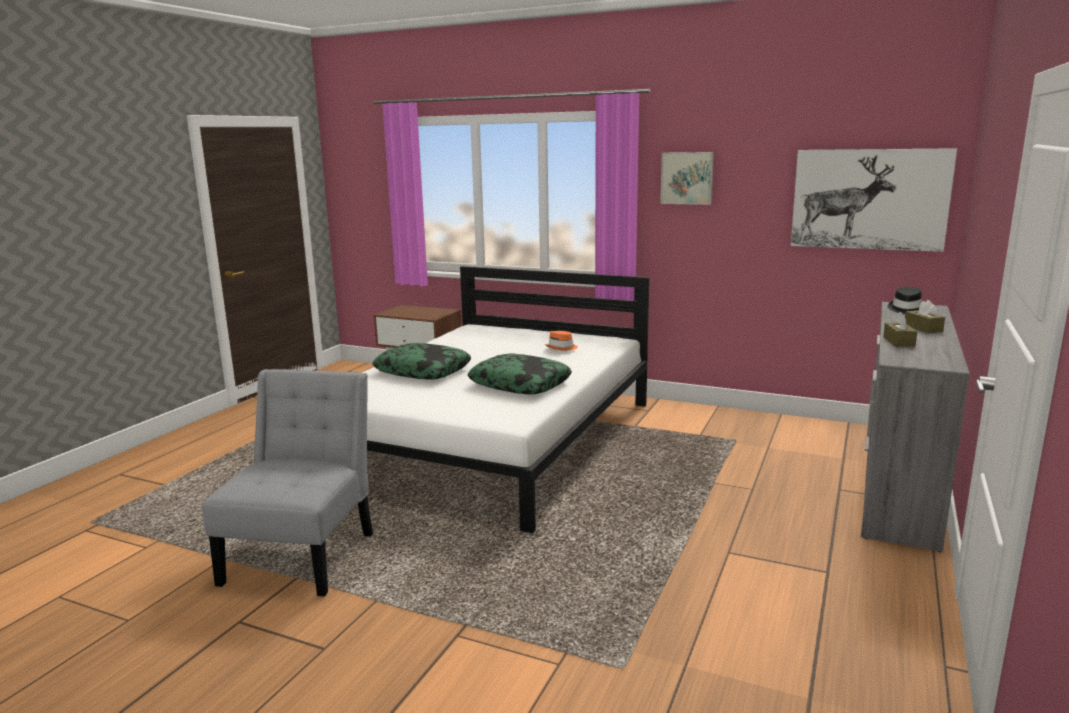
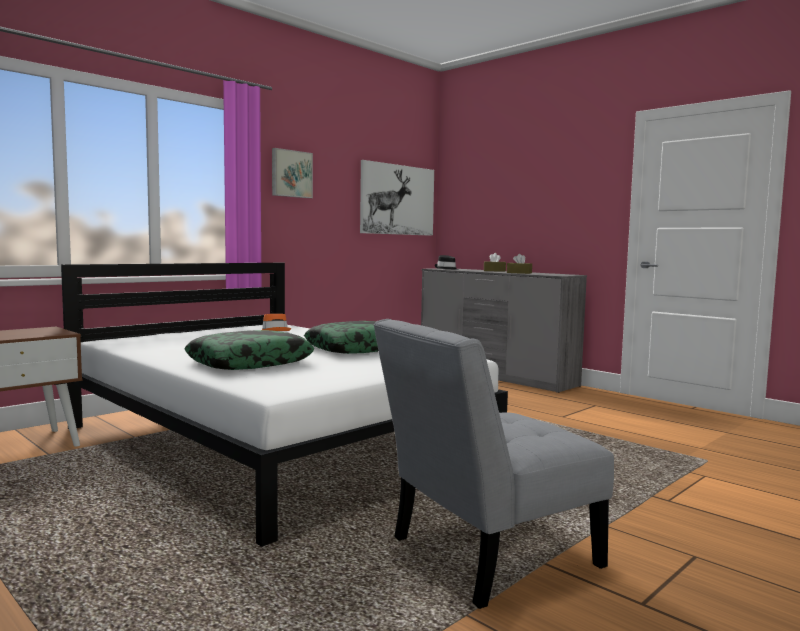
camera: 70 degrees left, 10 degrees down
grey chair [202,369,373,597] -> grey chair turned 60 degrees counterclockwise [373,319,614,609]

